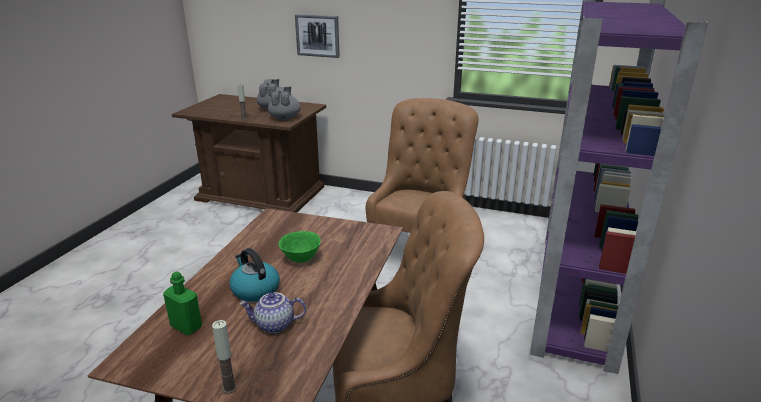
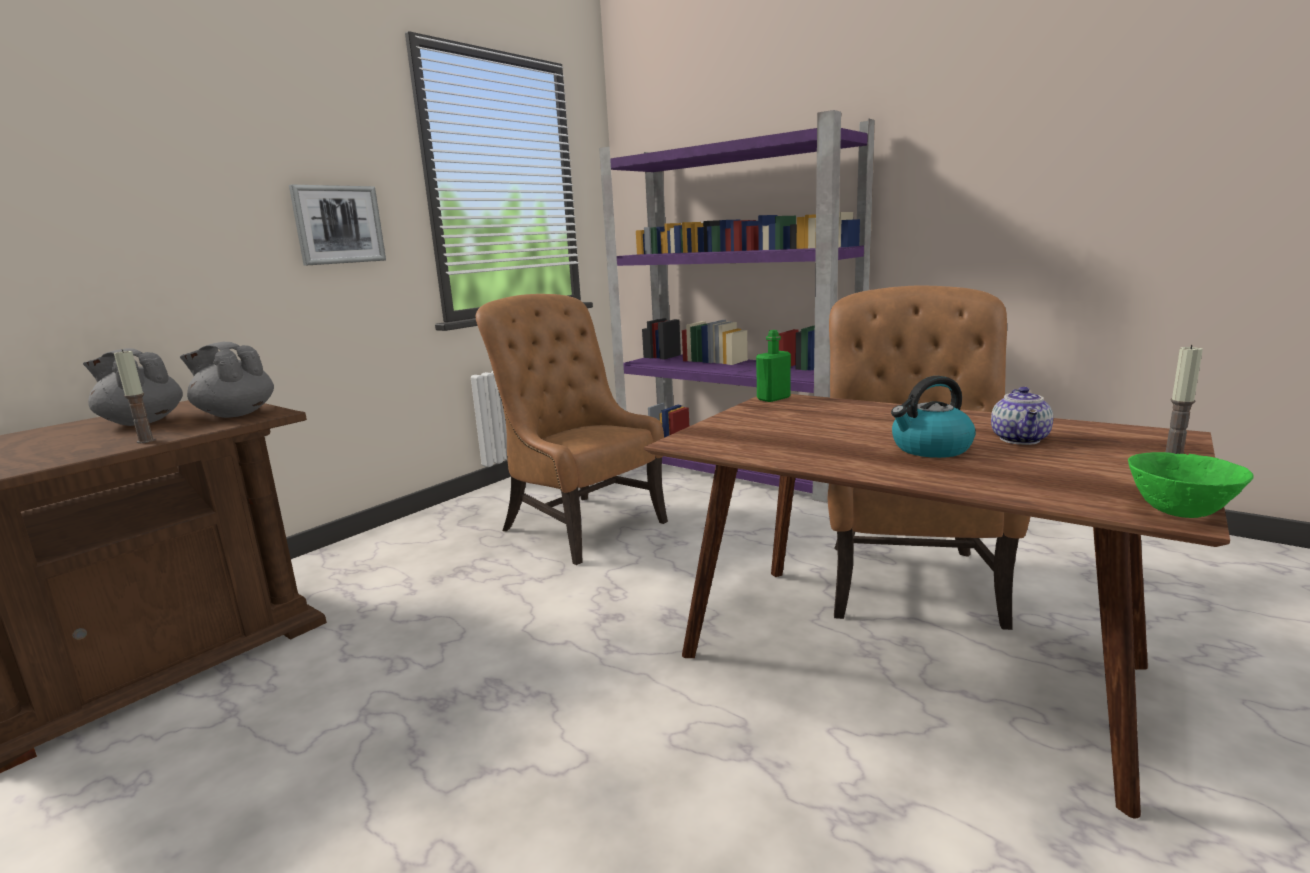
camera: 70 degrees left, 10 degrees down
green bottle [163,272,202,335] -> green bottle moved to [756,330,791,402]
green bowl [279,231,321,263] -> green bowl moved to [1128,452,1254,518]
picture [295,14,340,58] -> picture moved to [289,185,386,266]

